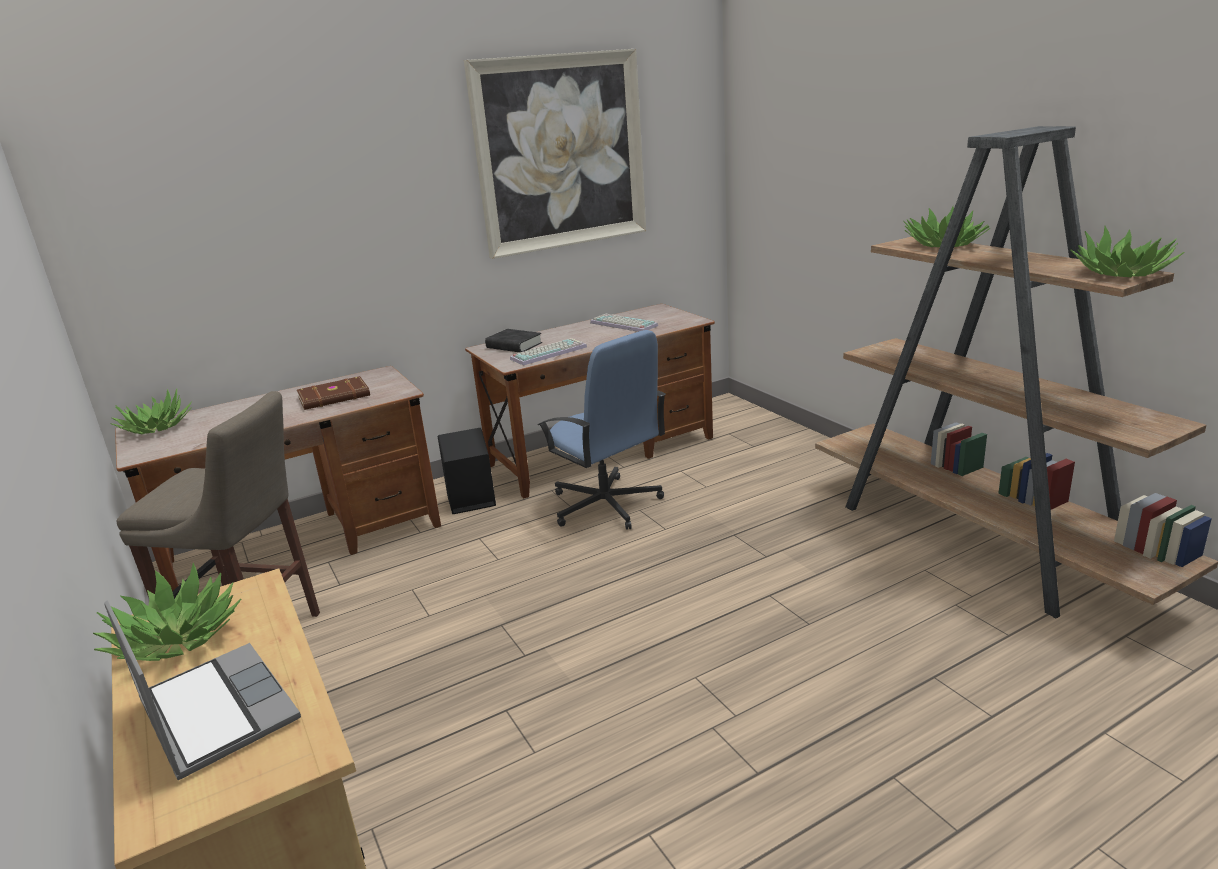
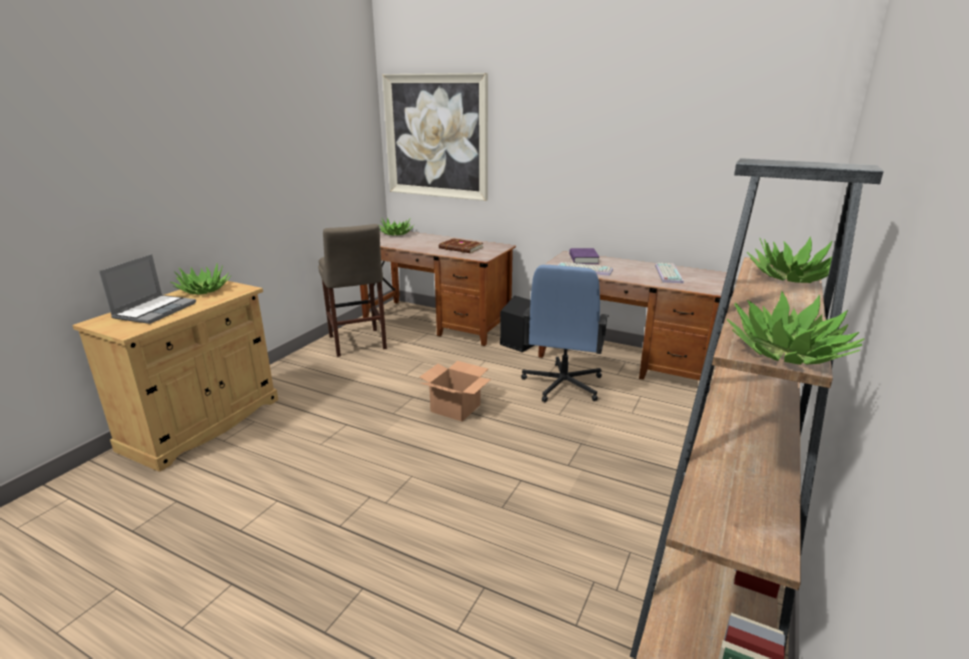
camera: 55 degrees right, 0 degrees up
picture [464,49,646,259] -> picture moved to [382,73,488,201]
black book [485,329,542,353] -> purple book [569,248,599,264]
none -> cardboard box [420,361,491,422]

